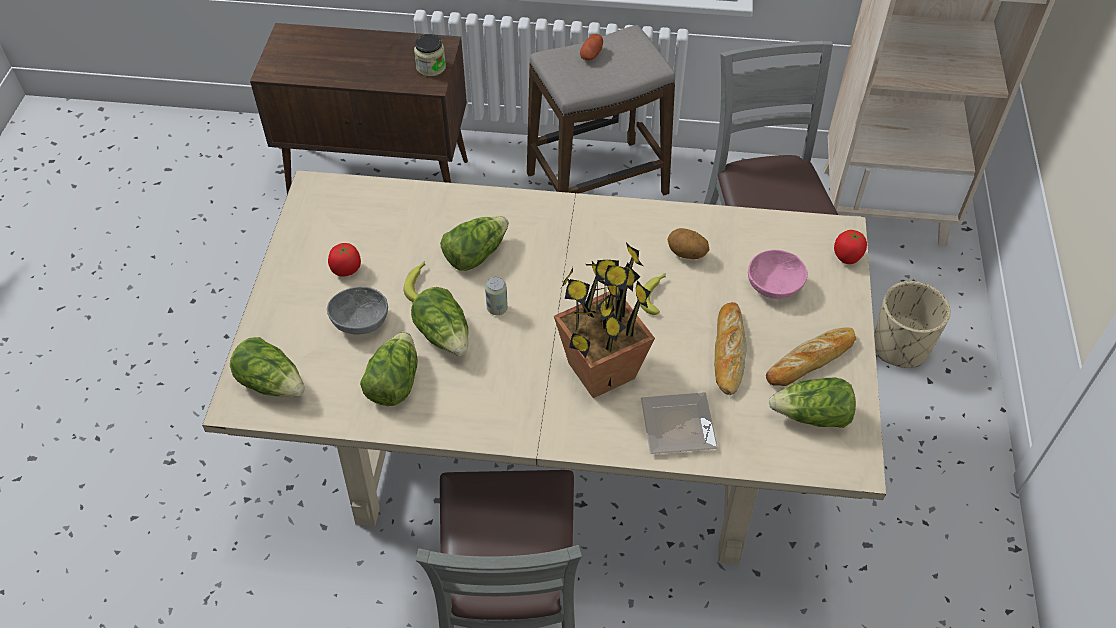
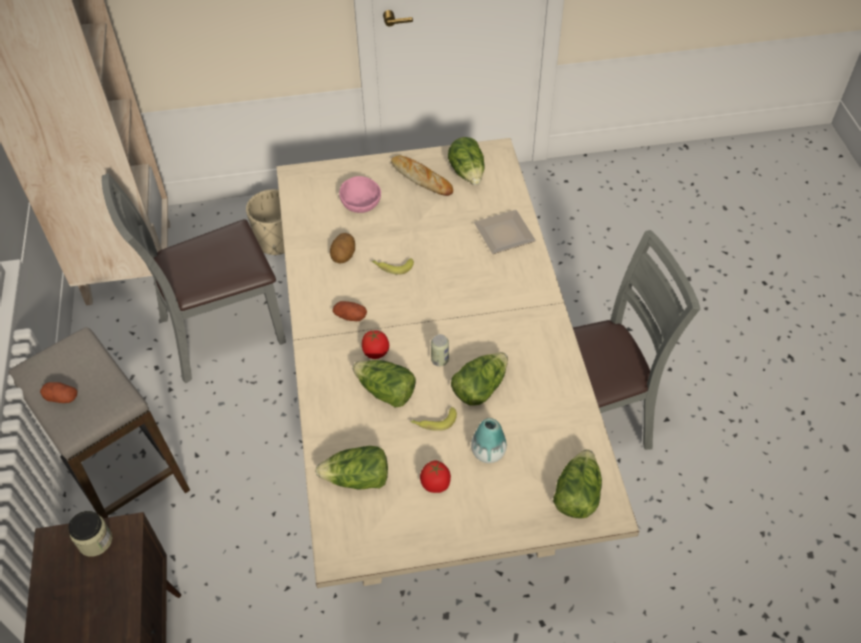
camera: 105 degrees left, 0 degrees up
grey bowl [327,286,388,335] -> vase [471,418,507,463]
lettuce [360,331,418,406] -> lettuce moved to [315,446,388,490]
potted plant [554,243,655,398] -> none
bread [714,302,747,395] -> none
tomato [834,230,867,264] -> tomato moved to [362,330,389,359]
none -> potato [333,301,367,321]

